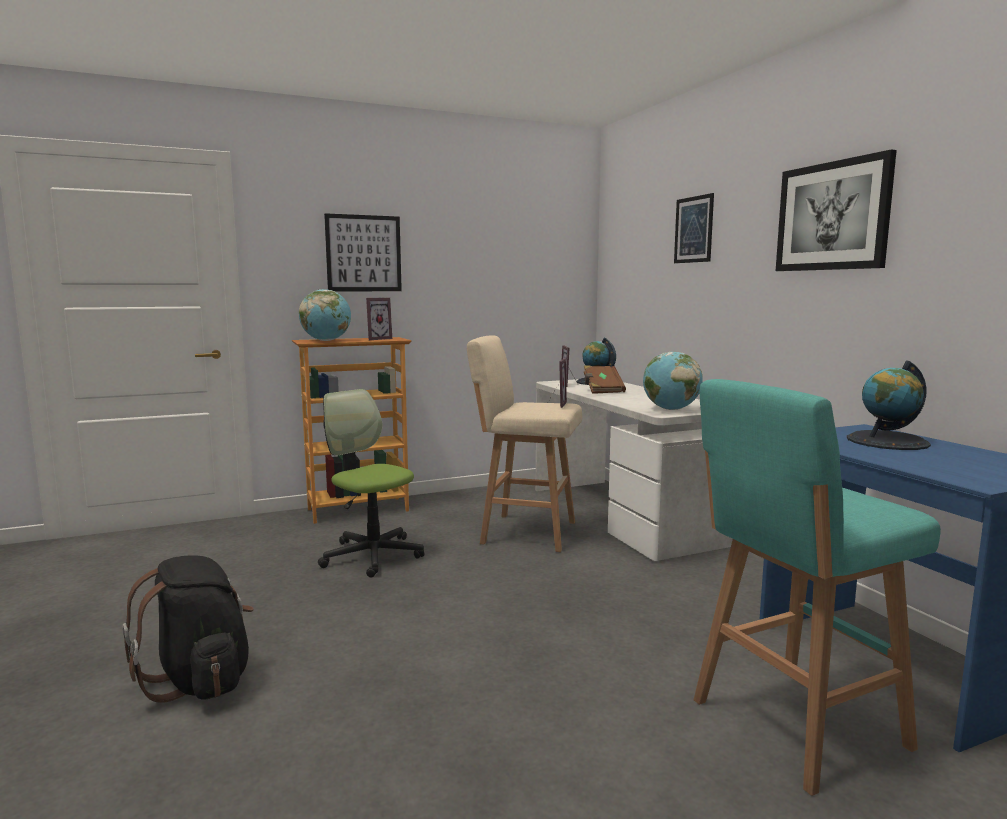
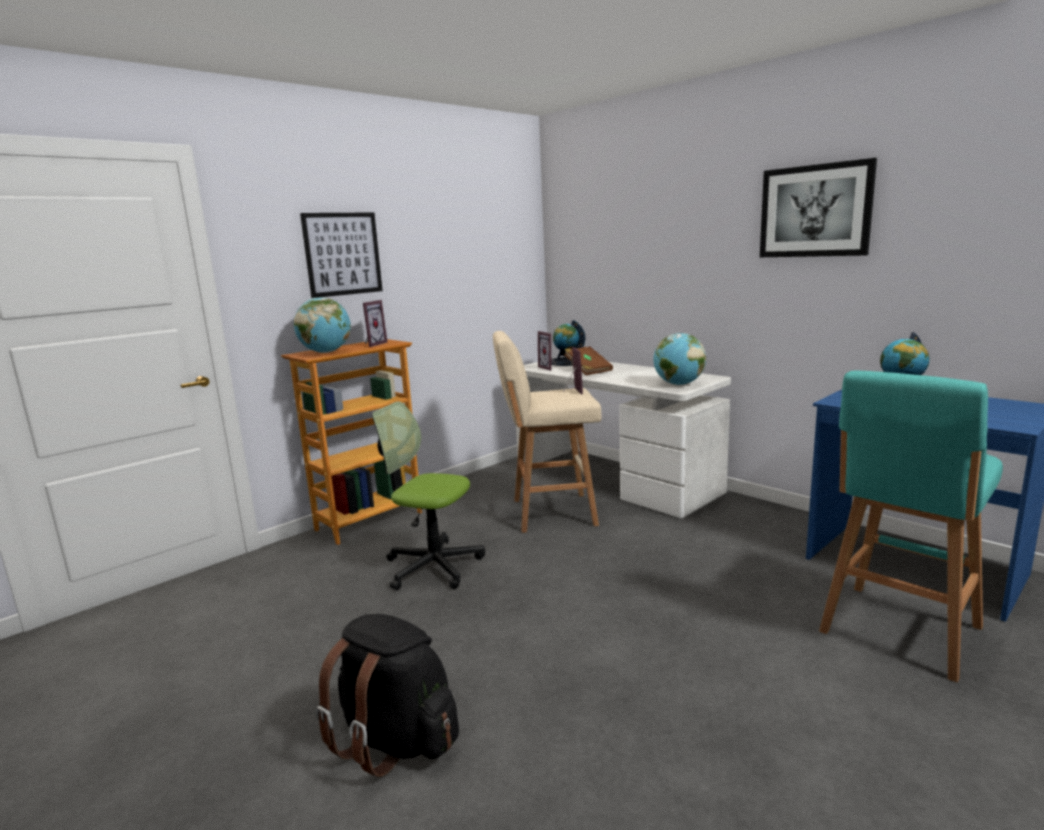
camera: 20 degrees left, 5 degrees up
picture [674,193,714,263] -> none

